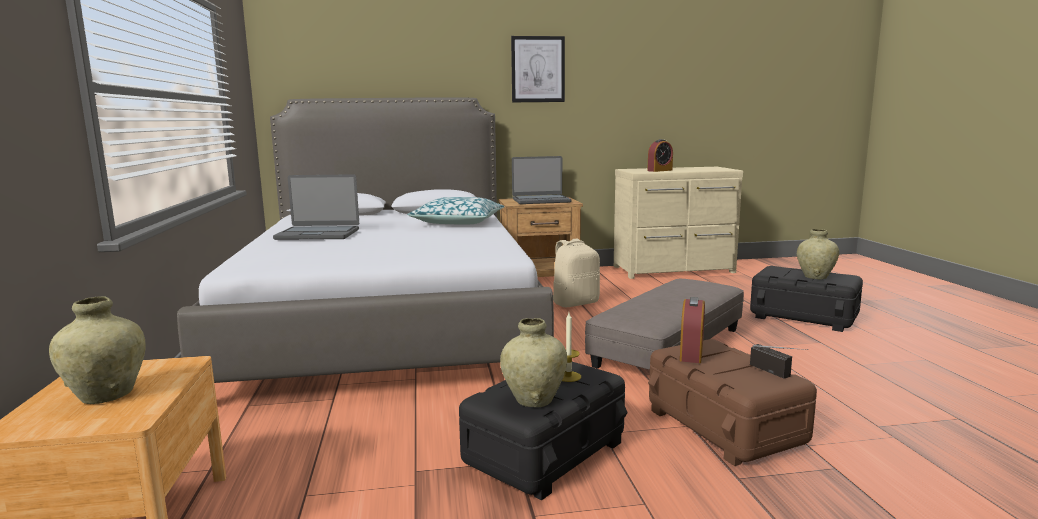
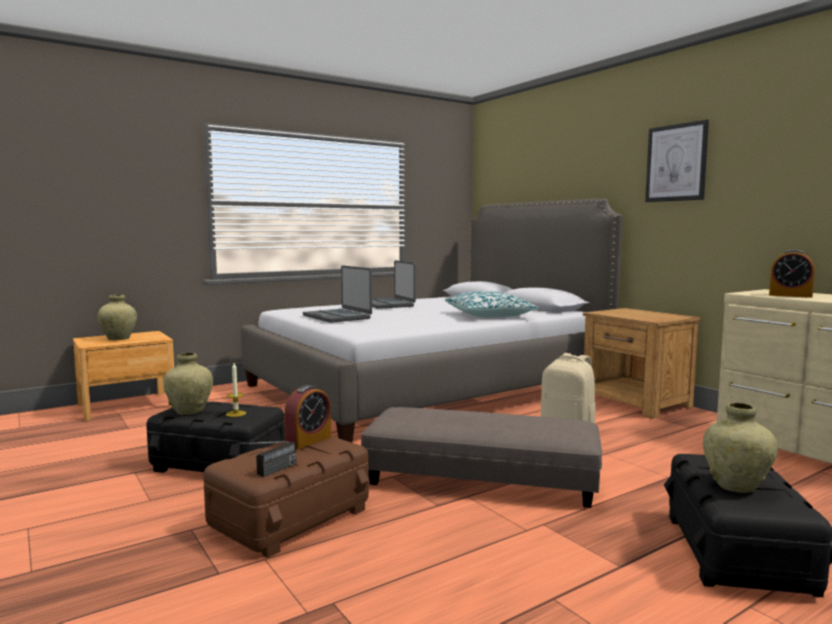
camera: 65 degrees right, 5 degrees down
laptop [512,156,572,204] -> laptop moved to [303,265,372,323]
alarm clock [680,297,705,363] -> alarm clock turned 45 degrees counterclockwise [284,385,331,449]

